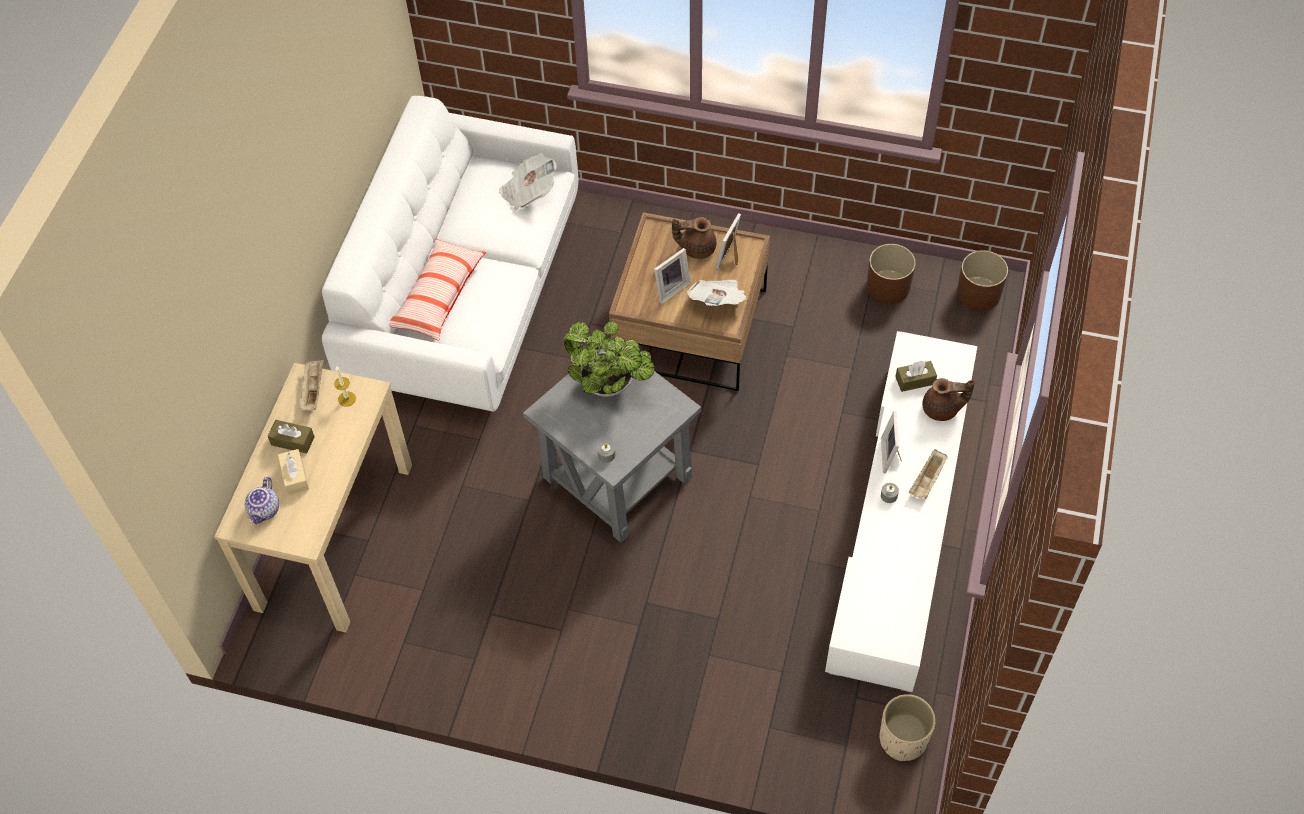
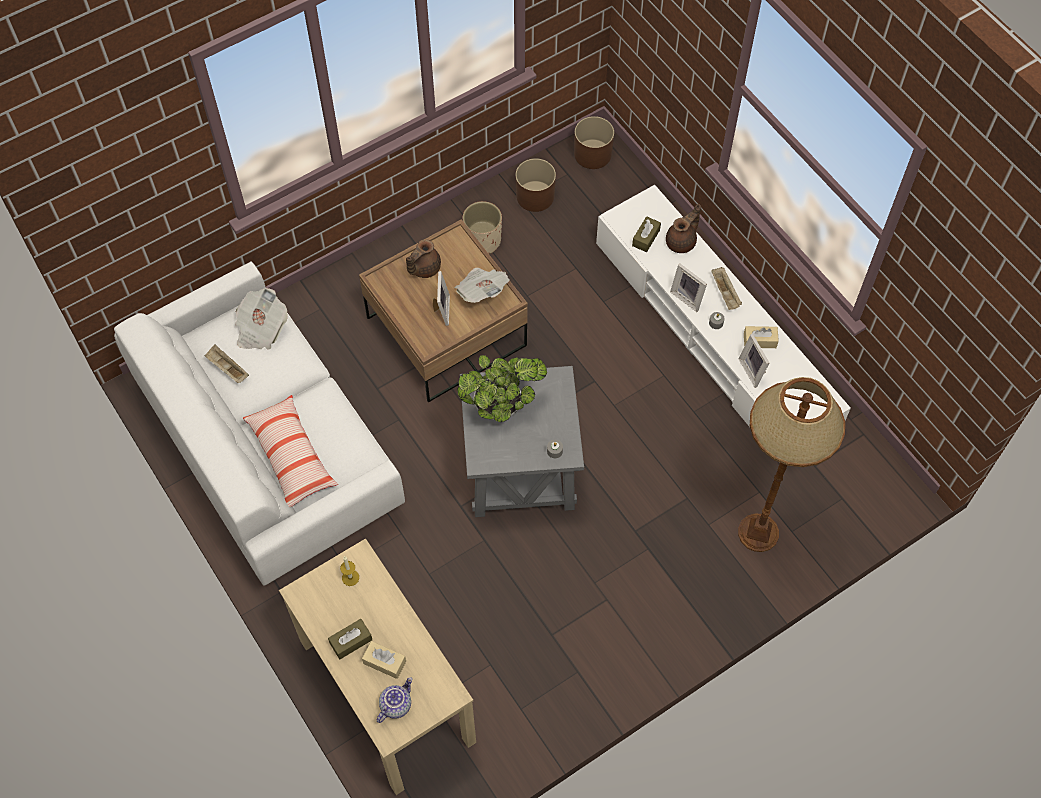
camera: 50 degrees left, 5 degrees up
teapot [245,477,279,524] -> teapot turned 105 degrees counterclockwise [377,677,413,723]
beige tray [300,360,324,410] -> beige tray moved to [205,344,249,383]
picture frame [715,213,741,270] -> picture frame moved to [739,334,769,388]
beige planter [880,694,936,761] -> beige planter moved to [463,201,502,254]
none -> brown floor lamp [738,377,845,552]
none -> beige tissue box [744,326,779,348]

